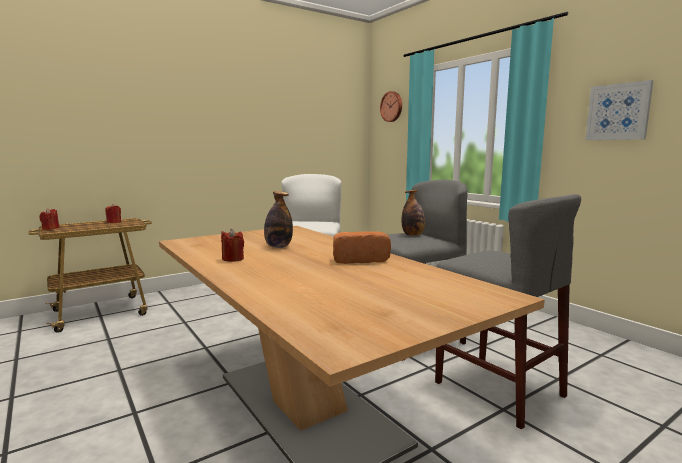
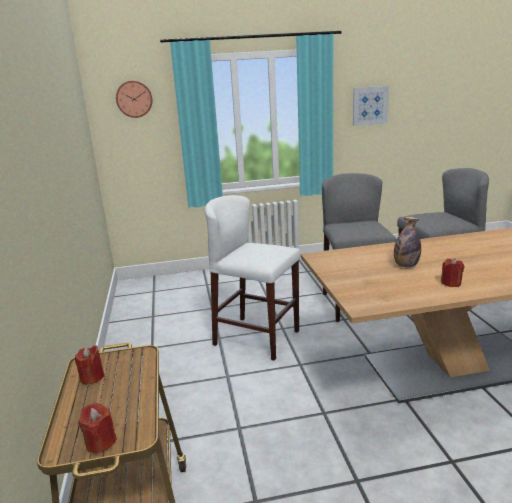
camera: 65 degrees left, 10 degrees up
bread [333,232,391,264] -> none
bottle [402,189,425,236] -> none

